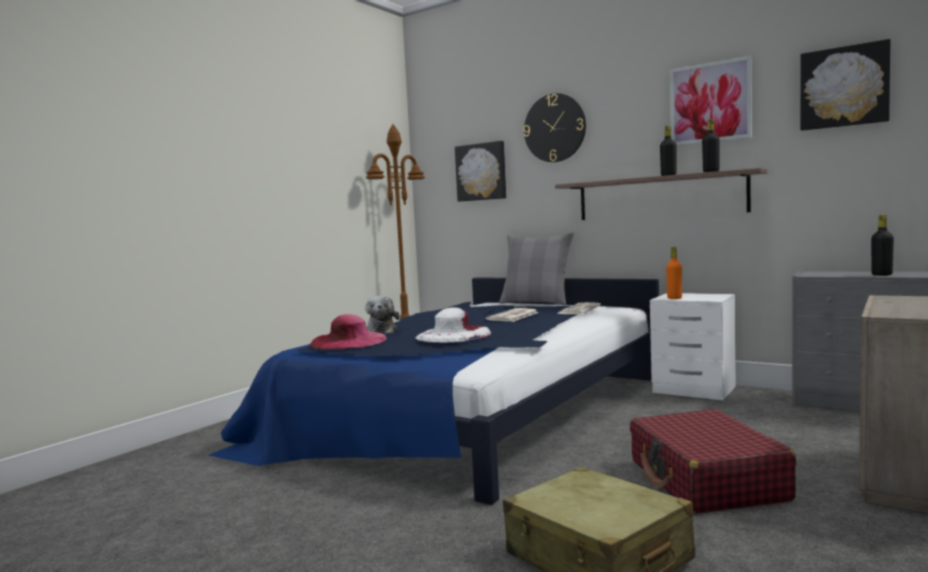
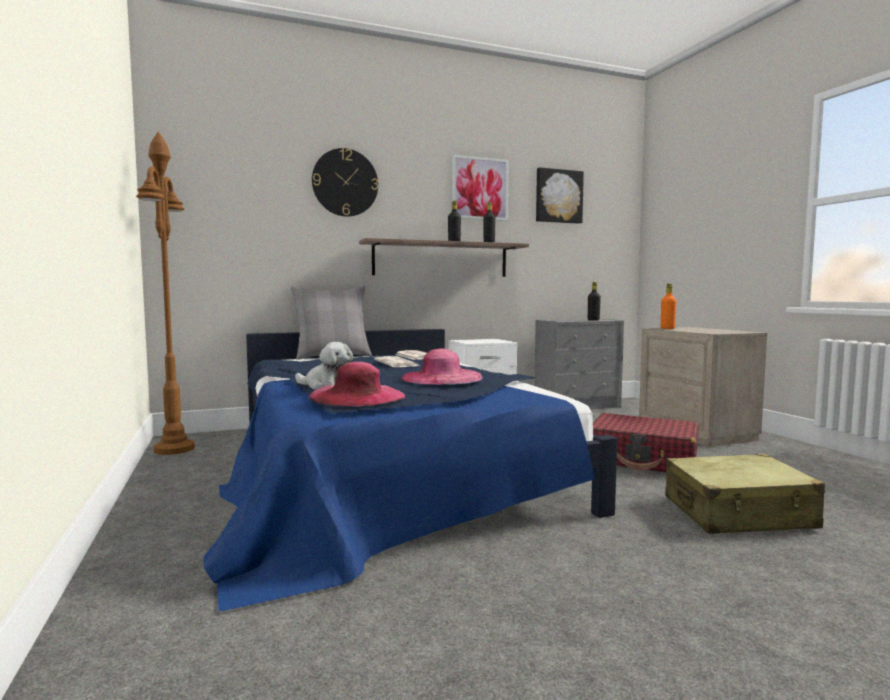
camera: 55 degrees left, 0 degrees up
white hat [416,307,491,343] -> pink hat [401,348,483,385]
picture [455,141,506,202] -> none
orange bottle [666,247,682,299] -> orange bottle moved to [661,284,677,329]

